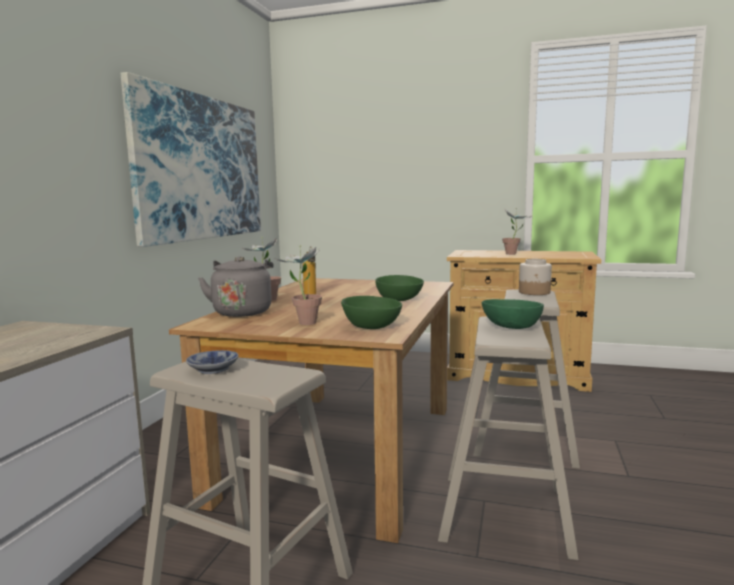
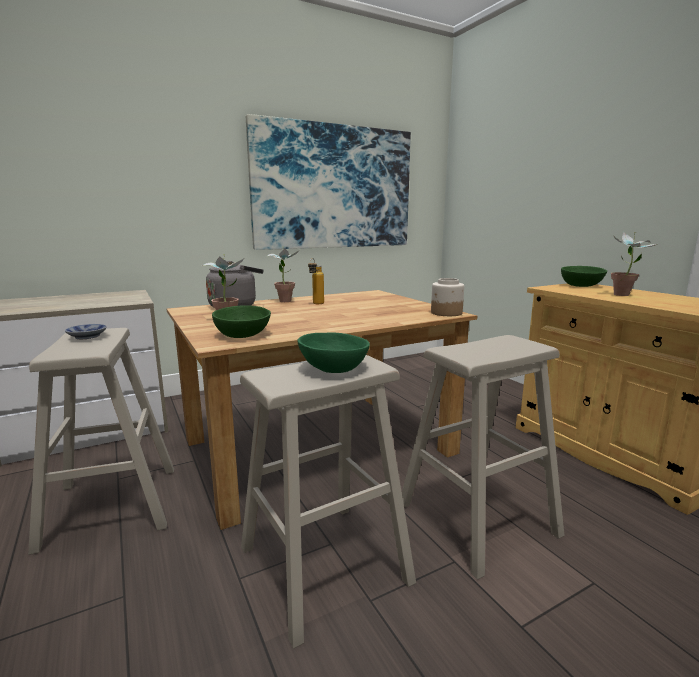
camera: 45 degrees right, 5 degrees up
green bowl [375,275,424,301] -> green bowl moved to [561,266,607,287]
jar [519,259,552,295] -> jar moved to [431,278,464,316]

